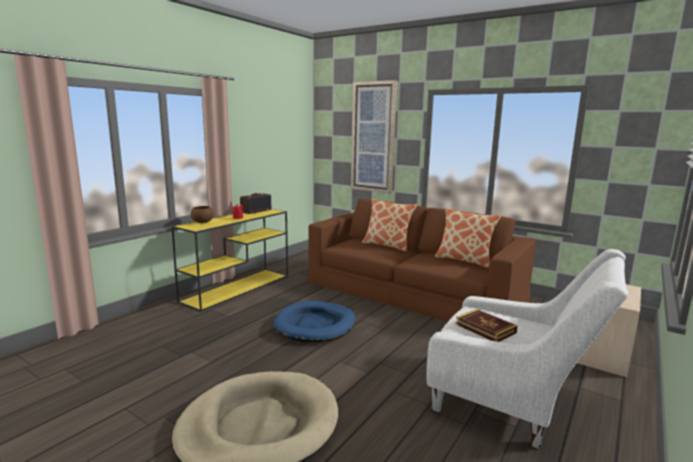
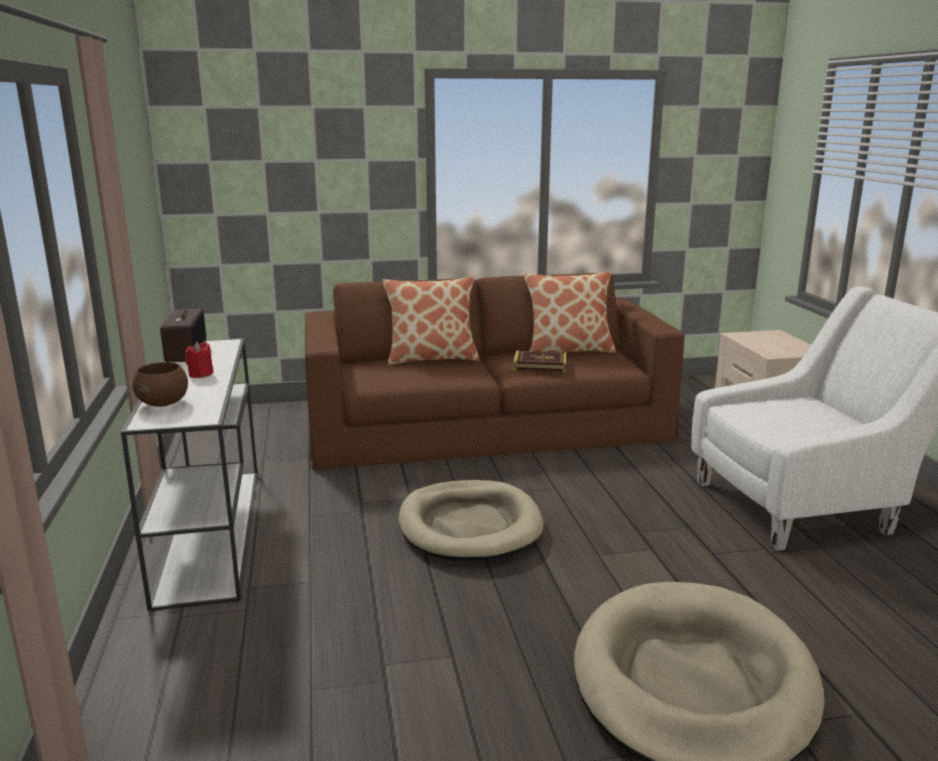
camera: 45 degrees left, 5 degrees up
yellow console table [171,209,288,312] -> white console table [121,338,258,611]
blue dog bed [274,301,355,342] -> beige dog bed [398,480,543,561]
picture [351,80,397,193] -> none
book [456,309,518,342] -> book moved to [513,351,566,372]

